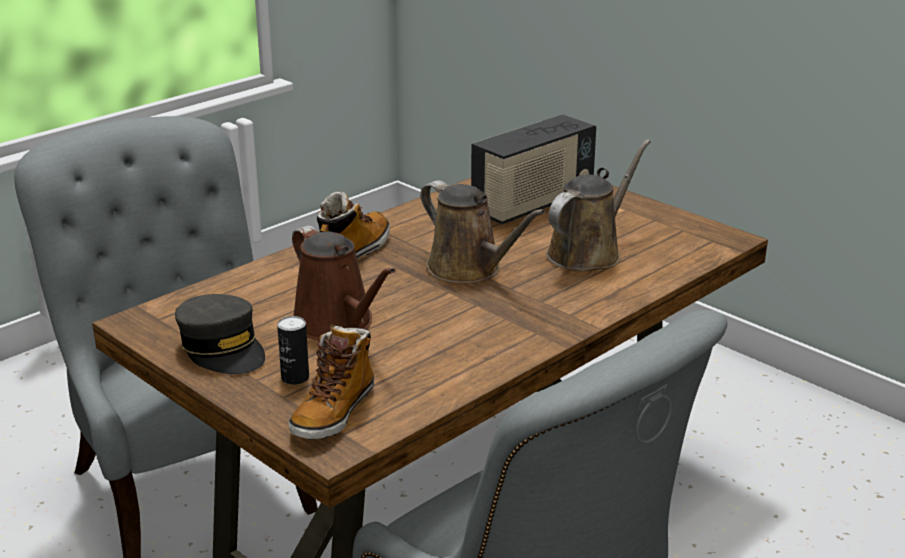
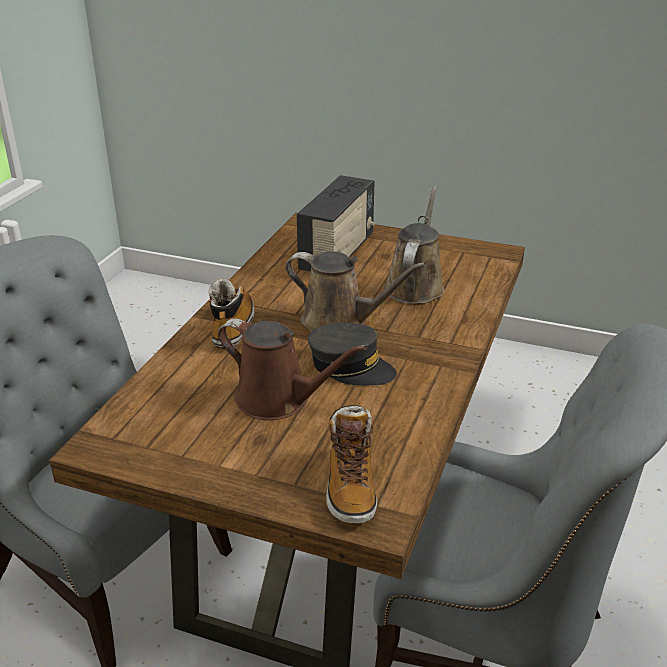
camera: 25 degrees left, 5 degrees up
grey cap [175,294,265,374] -> grey cap moved to [308,323,397,386]
can [277,316,309,385] -> none

